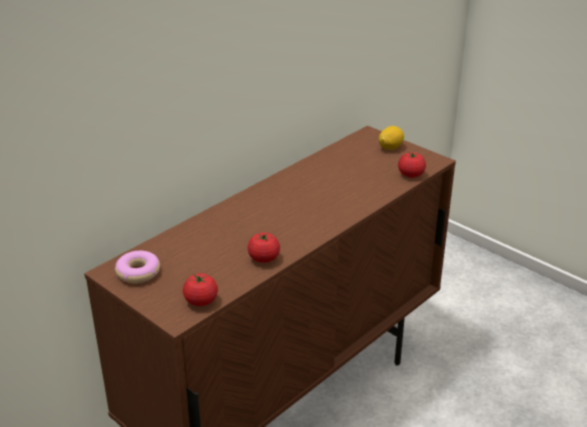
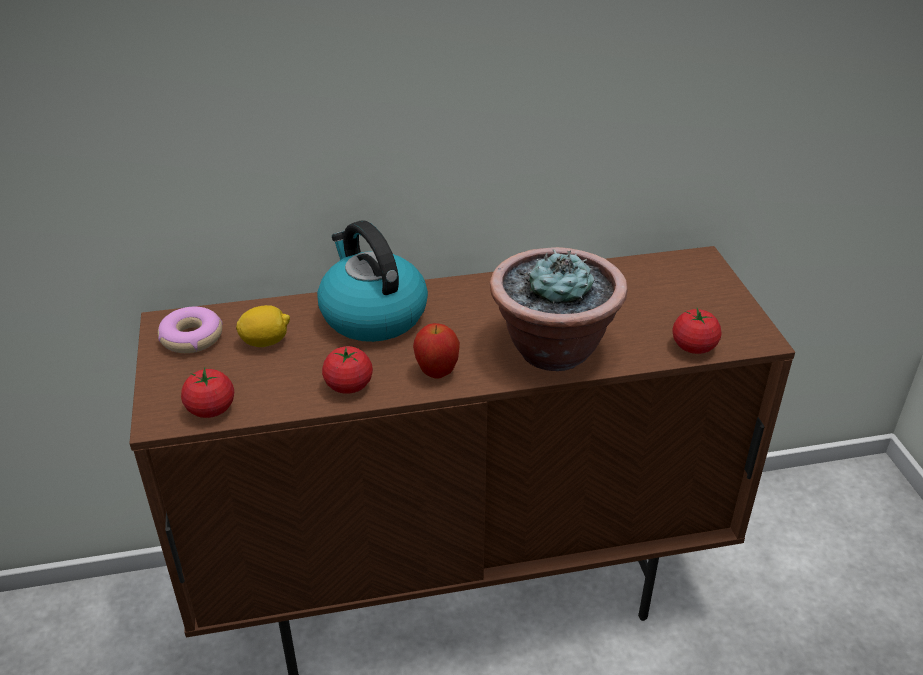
camera: 35 degrees right, 5 degrees up
lemon [379,126,404,150] -> lemon moved to [236,305,290,347]
none -> kettle [317,221,428,342]
none -> apple [413,323,460,379]
none -> potted plant [490,247,628,371]

